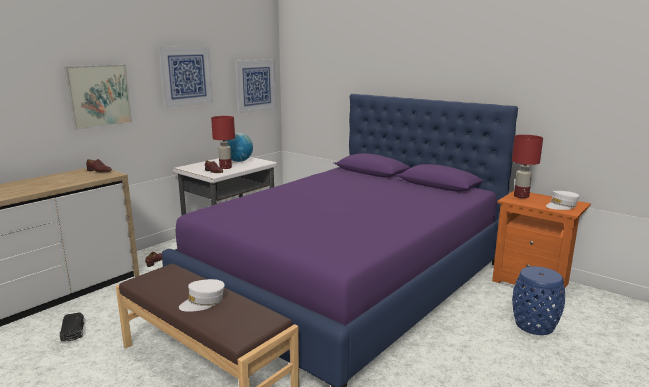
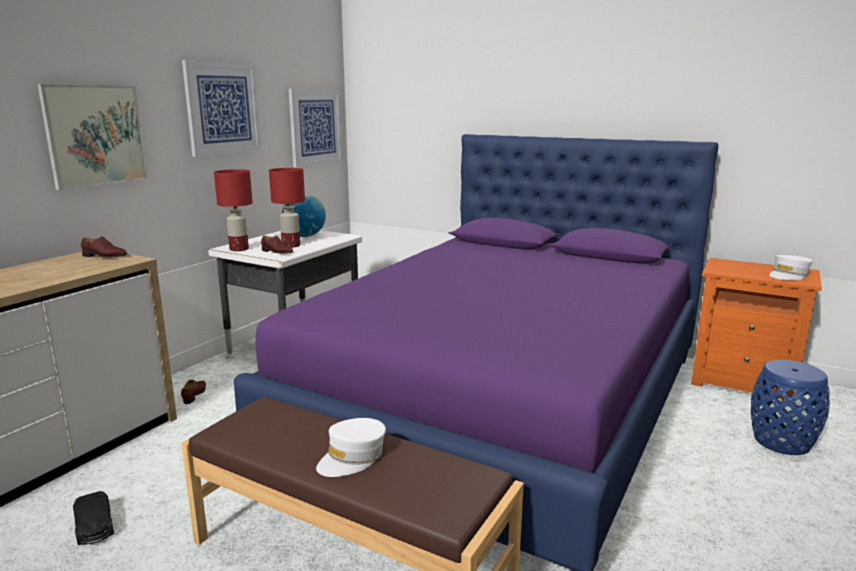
camera: 10 degrees left, 0 degrees up
red table lamp [512,135,543,198] -> red table lamp moved to [214,169,253,251]

